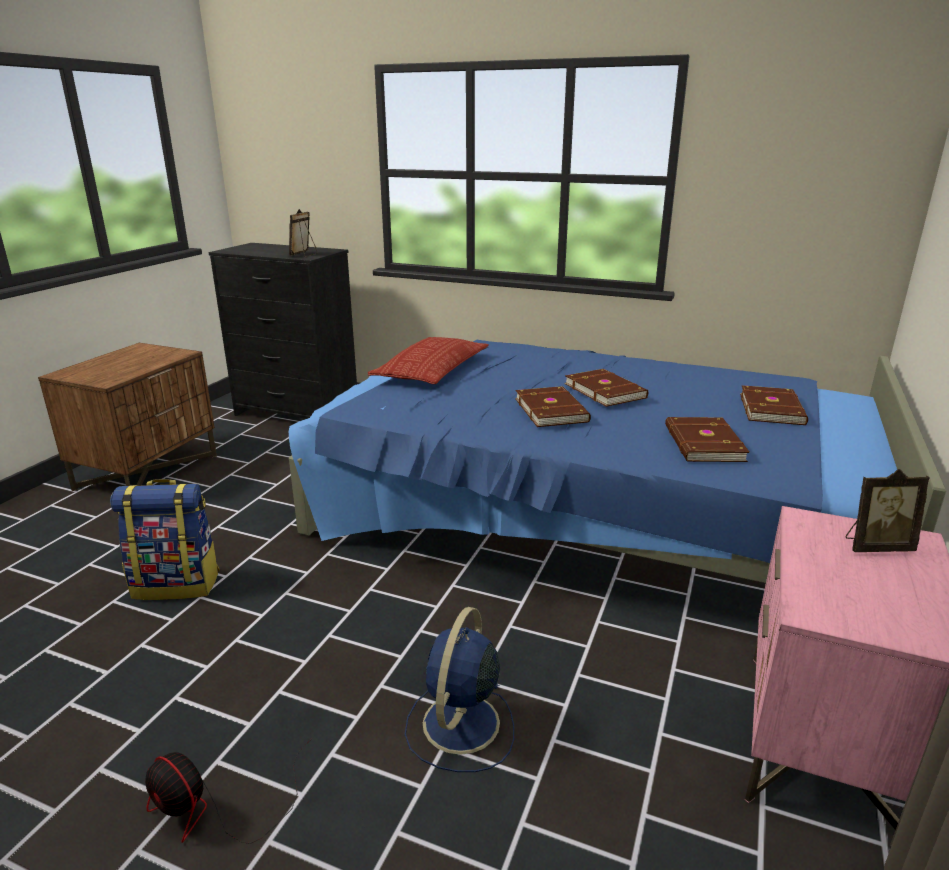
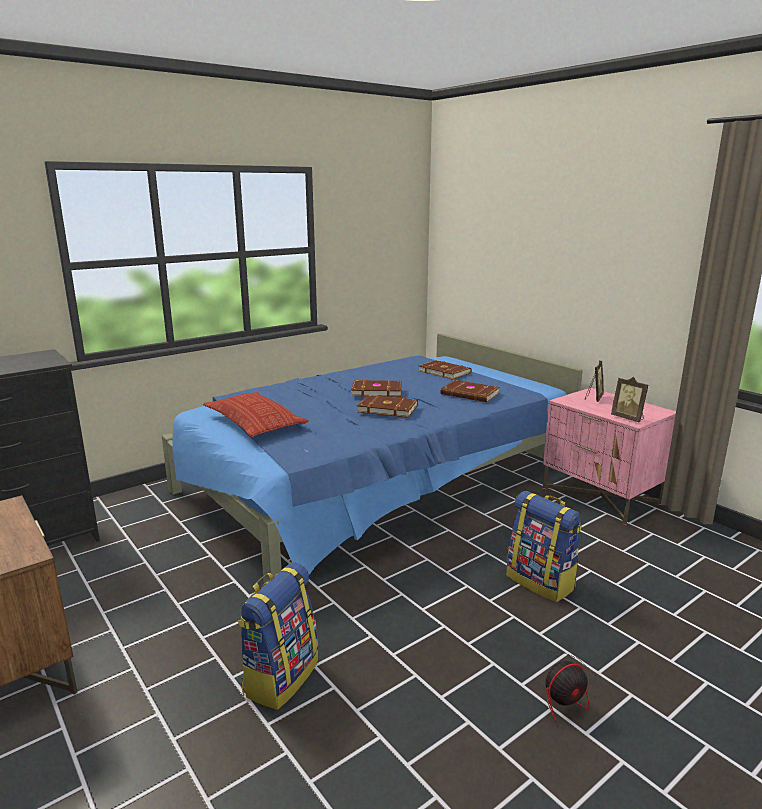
camera: 60 degrees left, 5 degrees down
picture frame [289,209,318,257] -> picture frame moved to [611,377,648,422]
blue fan [405,607,514,772] -> backpack [507,491,582,602]

